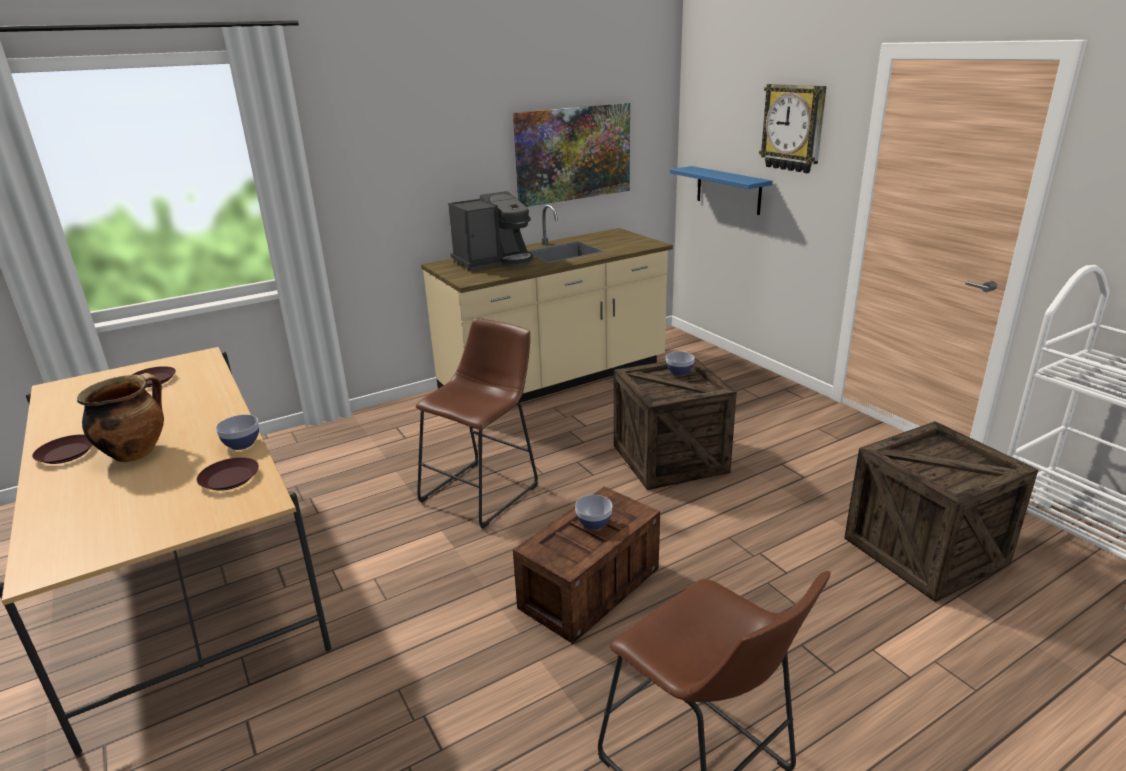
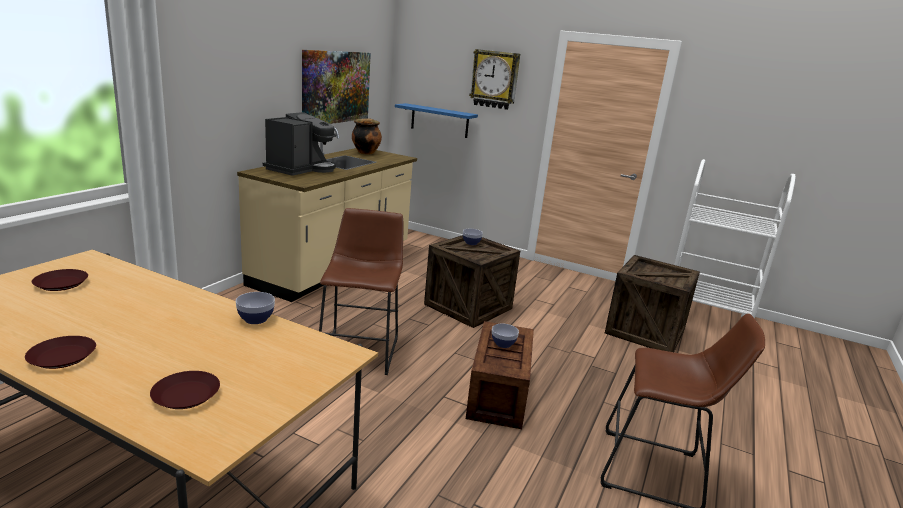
camera: 35 degrees left, 5 degrees down
cooking pot [77,373,164,462] -> cooking pot moved to [352,118,382,154]
brown plate [197,457,259,491] -> brown plate moved to [150,371,220,409]

